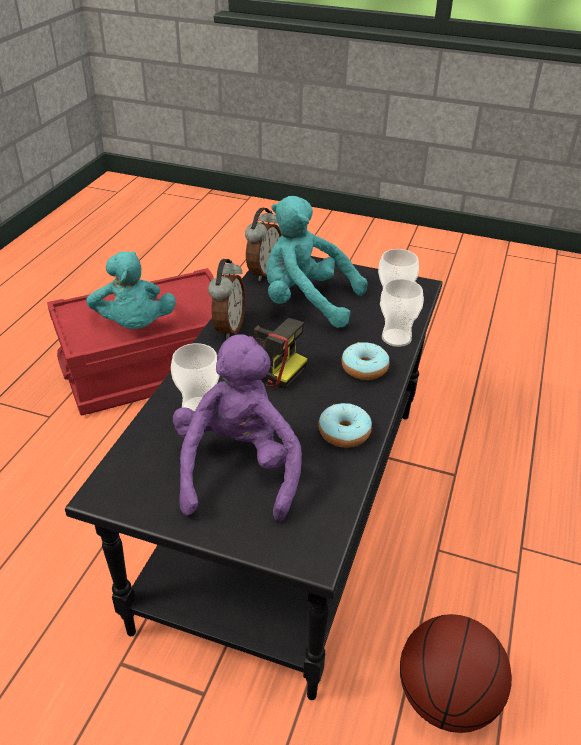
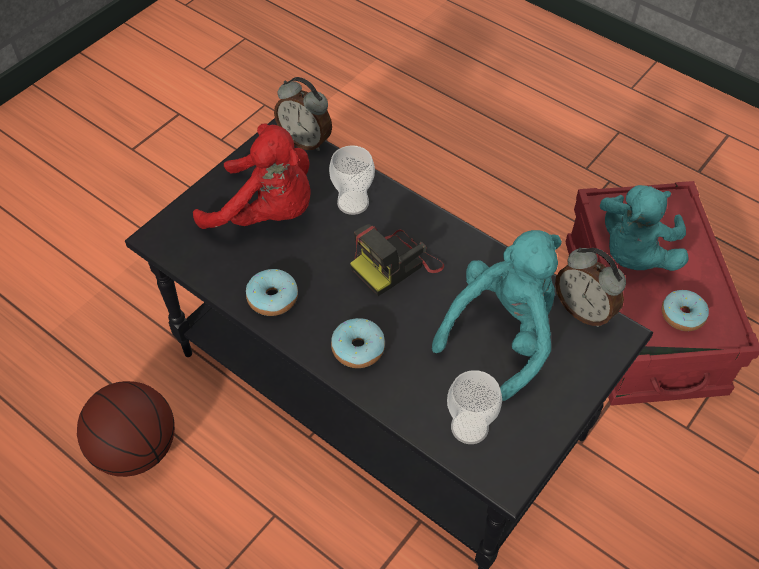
camera: 110 degrees right, 15 degrees up
turquoise plush toy [86,252,176,329] -> turquoise plush toy turned 60 degrees counterclockwise [600,185,689,271]
purple plush toy [173,334,302,522] -> red plush toy [193,123,311,229]
alarm clock [208,259,246,339] -> alarm clock moved to [274,77,332,151]
cup [380,279,424,347] -> none
none -> donut [662,290,709,331]

